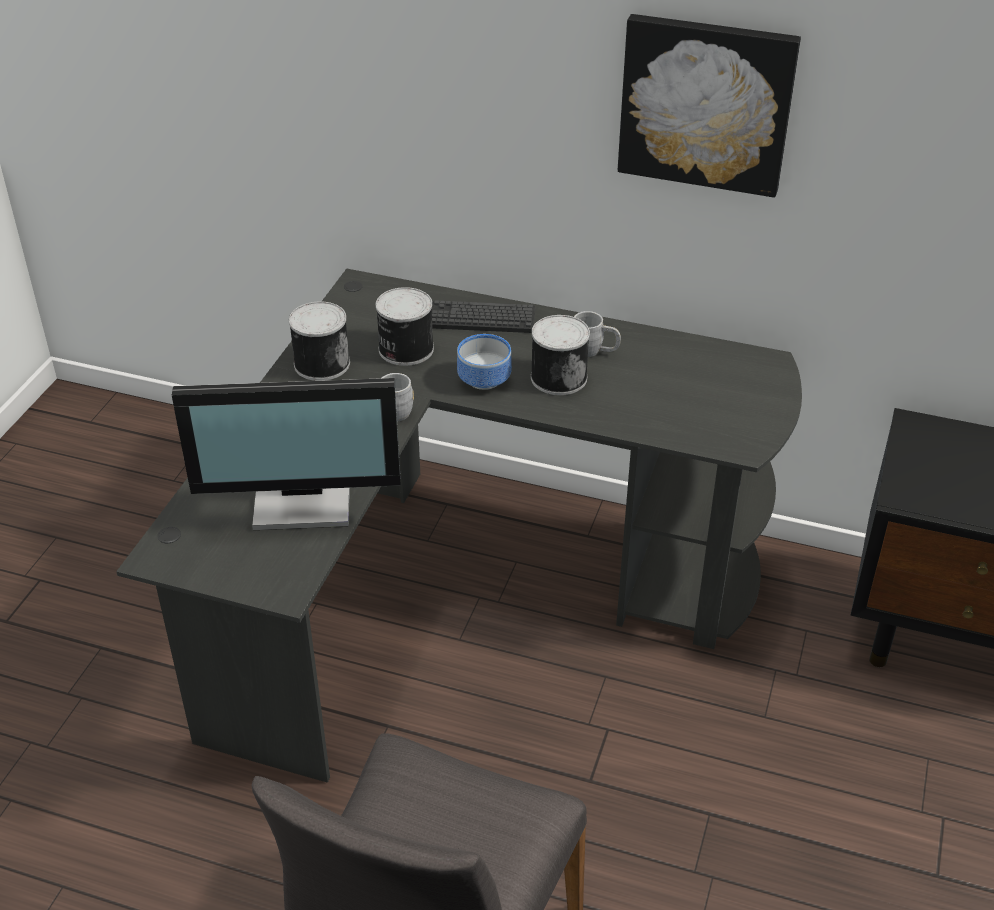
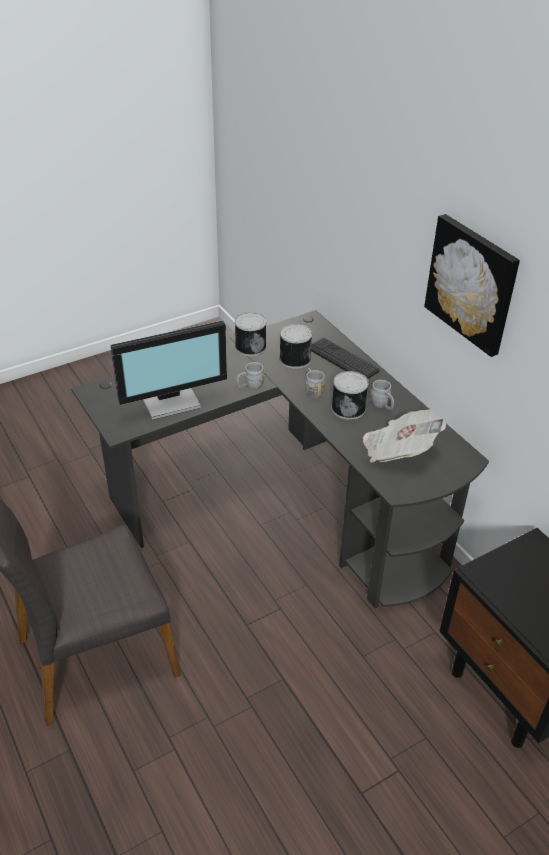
camera: 40 degrees right, 0 degrees up
monitor [172,378,401,530] -> monitor turned 60 degrees counterclockwise [111,321,227,420]
bowl [457,334,512,390] -> grey mug [305,368,326,398]
none -> newspaper [363,409,446,463]

